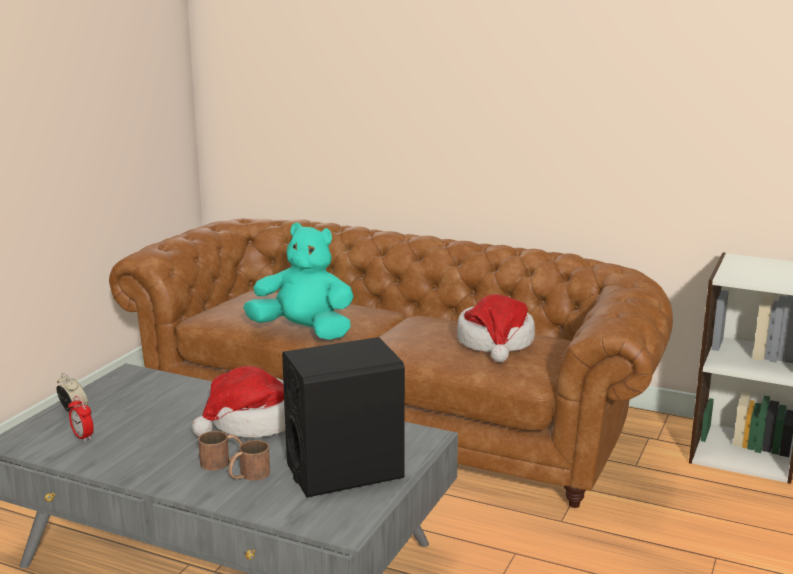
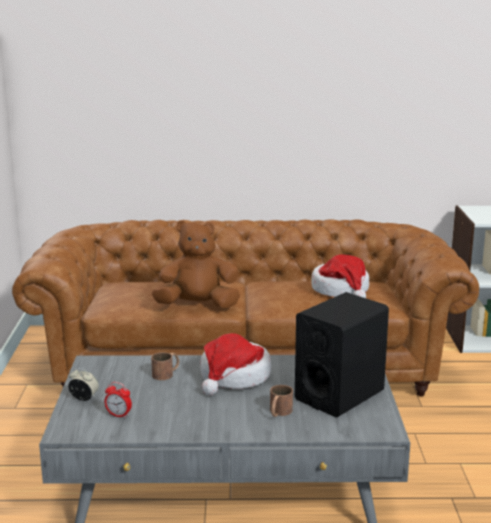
camera: 25 degrees left, 0 degrees up
brown mug [198,431,242,471] -> brown mug moved to [151,352,179,380]
turquoise plush toy [243,223,354,340] -> brown plush toy [152,220,240,308]

